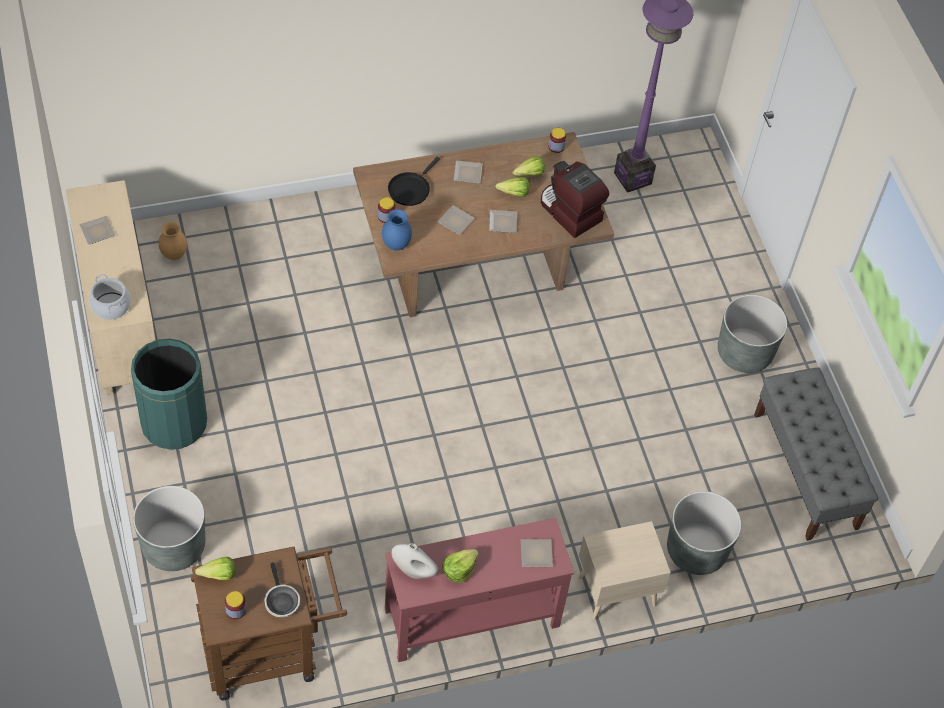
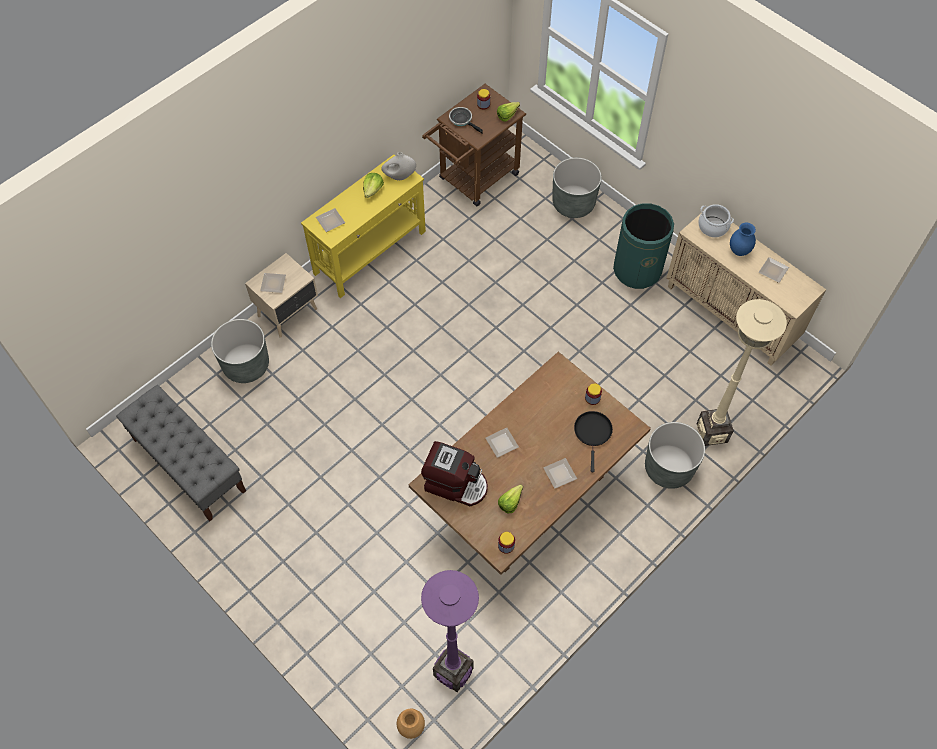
camera: 155 degrees right, 5 degrees up
brown vase [159,222,187,260] -> brown vase moved to [397,709,425,739]
blue vase [382,209,412,251] -> blue vase moved to [730,223,756,256]
red console table [385,518,574,662] -> yellow console table [301,155,426,298]
plate [437,205,475,235] -> plate moved to [260,273,286,293]
lettuce [495,177,529,197] -> none
grey planter [718,295,787,373] -> grey planter moved to [645,422,705,489]
none -> beige floor lamp [697,299,787,446]

